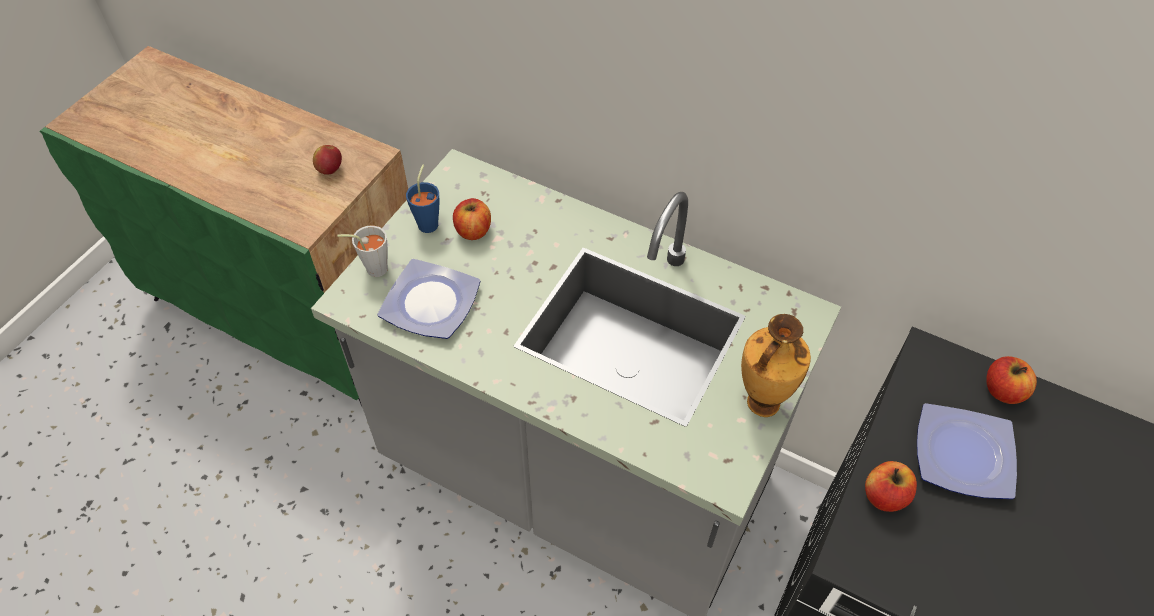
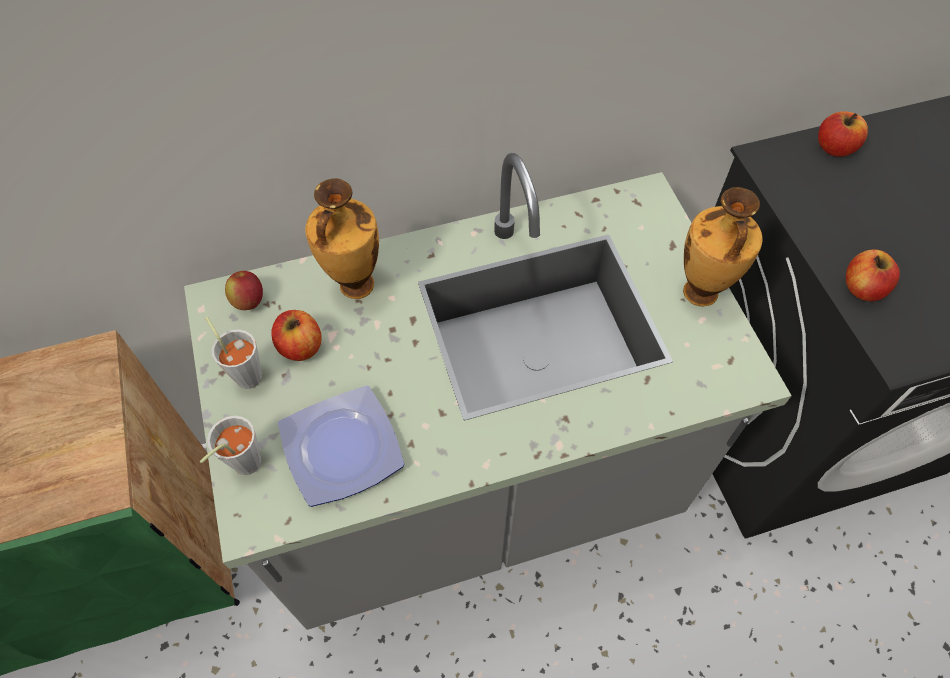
camera: 45 degrees left, 5 degrees up
apple [313,145,342,175] -> apple moved to [225,271,263,310]
blue cup [406,165,439,233] -> grey cup [205,317,262,389]
plate [917,403,1017,499] -> none
none -> vase [305,178,379,299]

